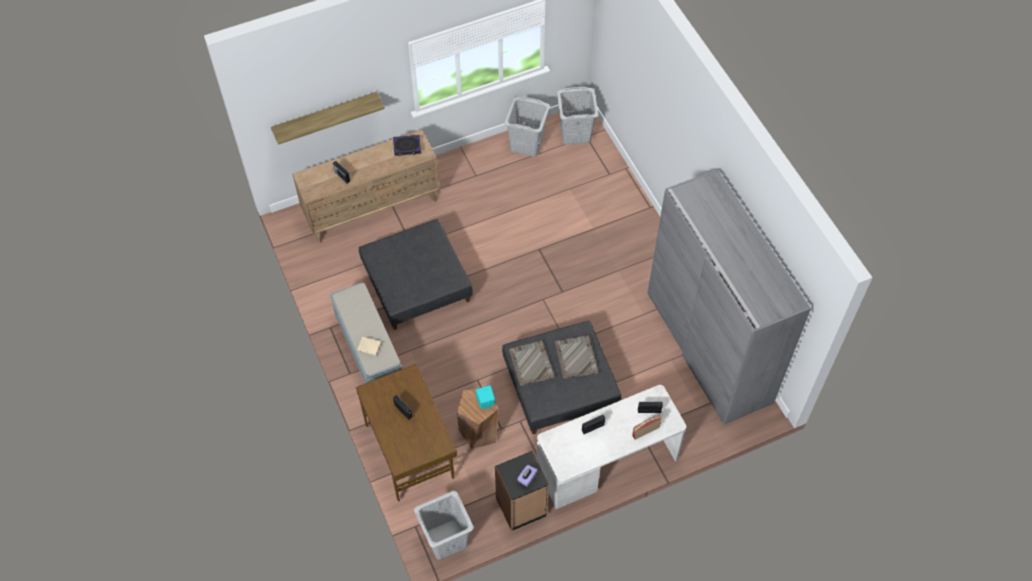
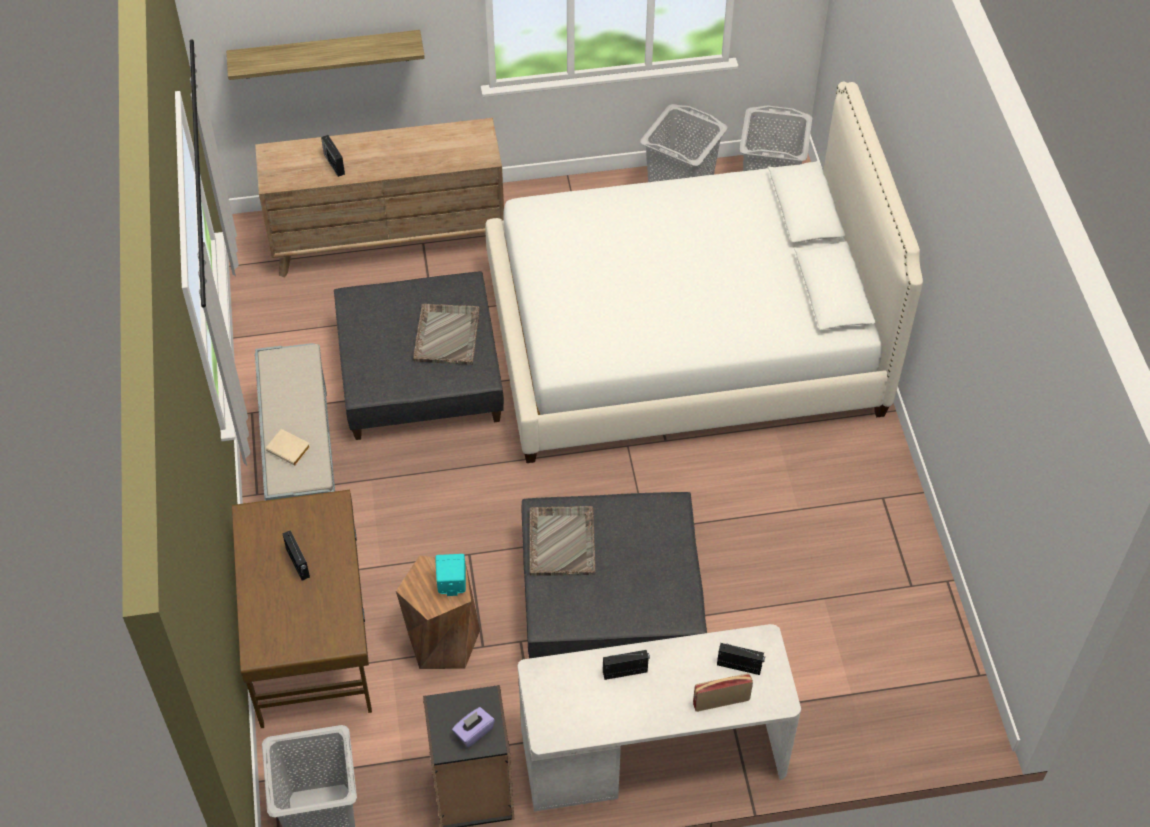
camera: 15 degrees right, 5 degrees down
book [393,135,421,156] -> none
grey tray [555,335,598,379] -> grey tray moved to [413,304,480,365]
grey wardrobe [647,169,811,424] -> none
none -> white bed [485,82,923,463]

